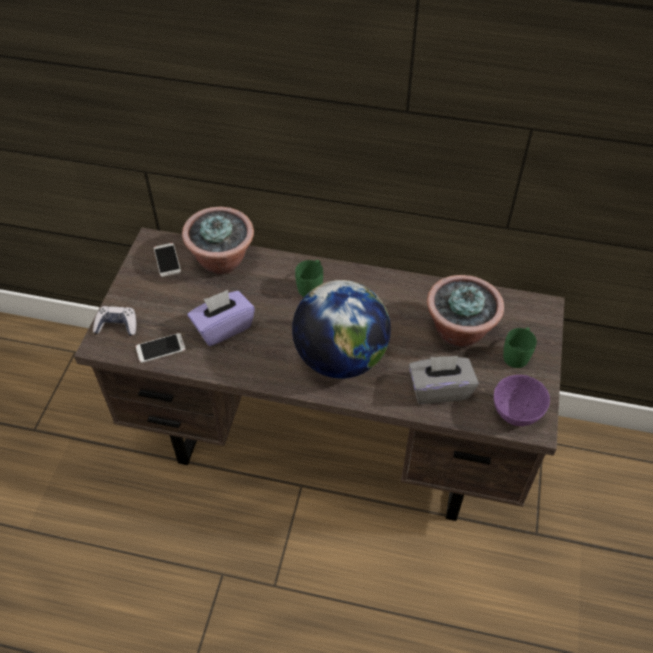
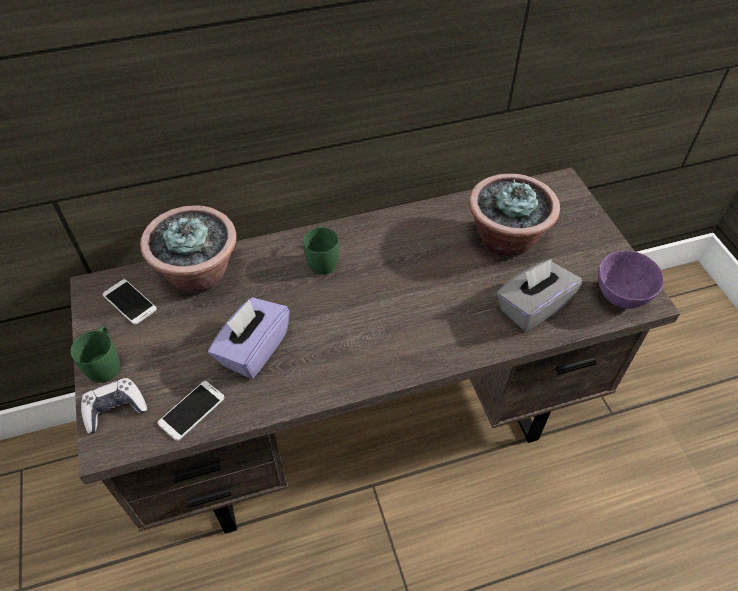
camera: 30 degrees left, 0 degrees up
globe [292,280,391,379] -> none
green mug [503,327,537,368] -> green mug moved to [71,326,120,383]

